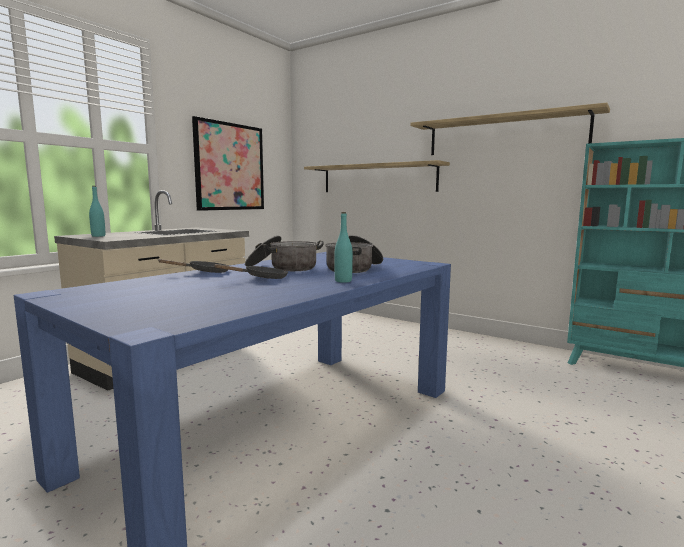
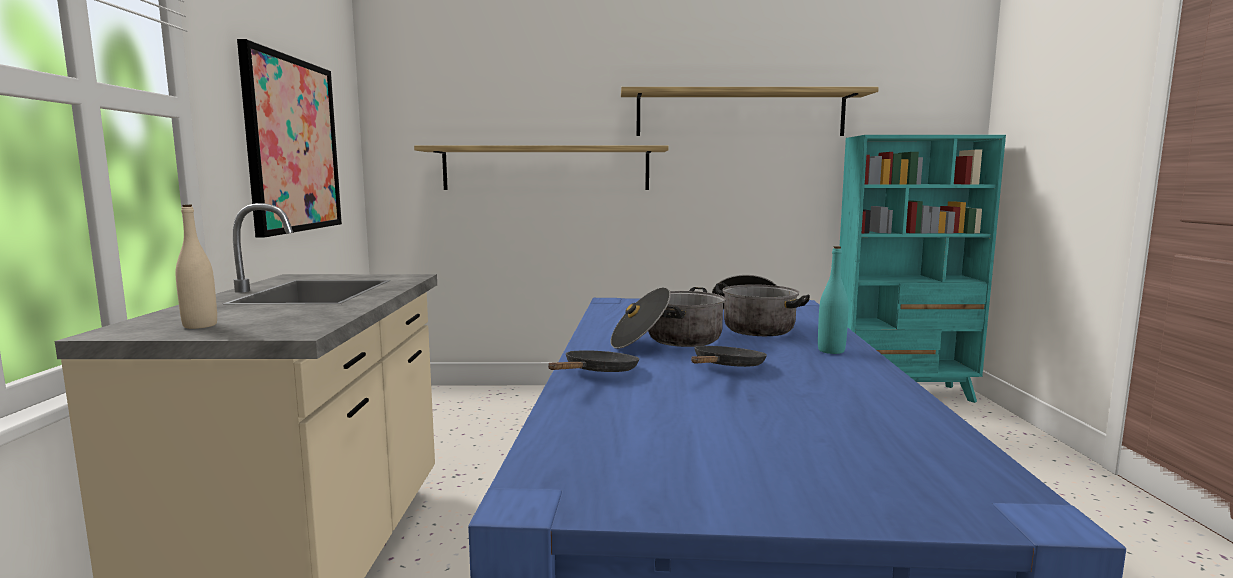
camera: 35 degrees left, 0 degrees up
turquoise bottle [89,186,105,237] -> beige bottle [176,204,217,329]

